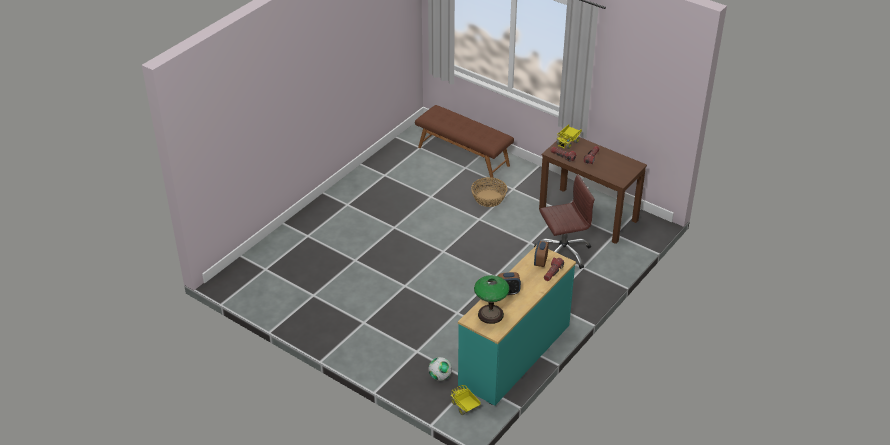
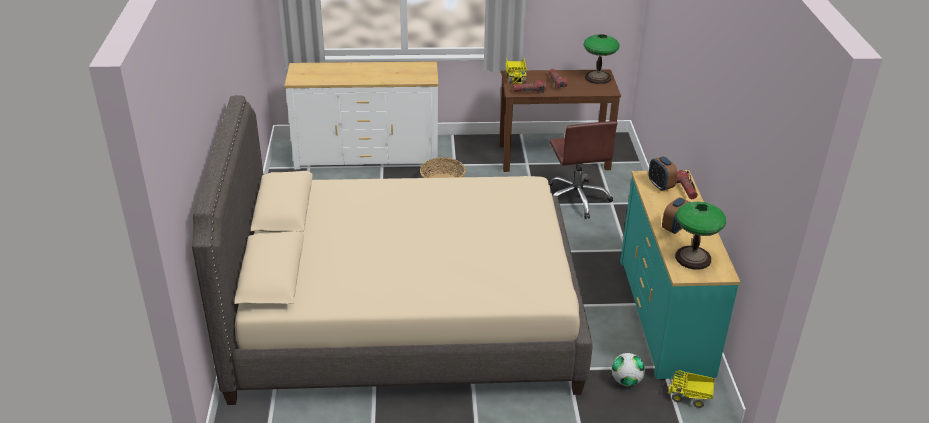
camera: 40 degrees left, 5 degrees down
brown bench [415,105,514,181] -> white dresser [285,61,438,169]
brown office chair [534,175,595,269] -> brown office chair turned 135 degrees clockwise [549,121,617,219]
none -> beige bed [192,96,592,405]
none -> table lamp [584,34,619,84]

